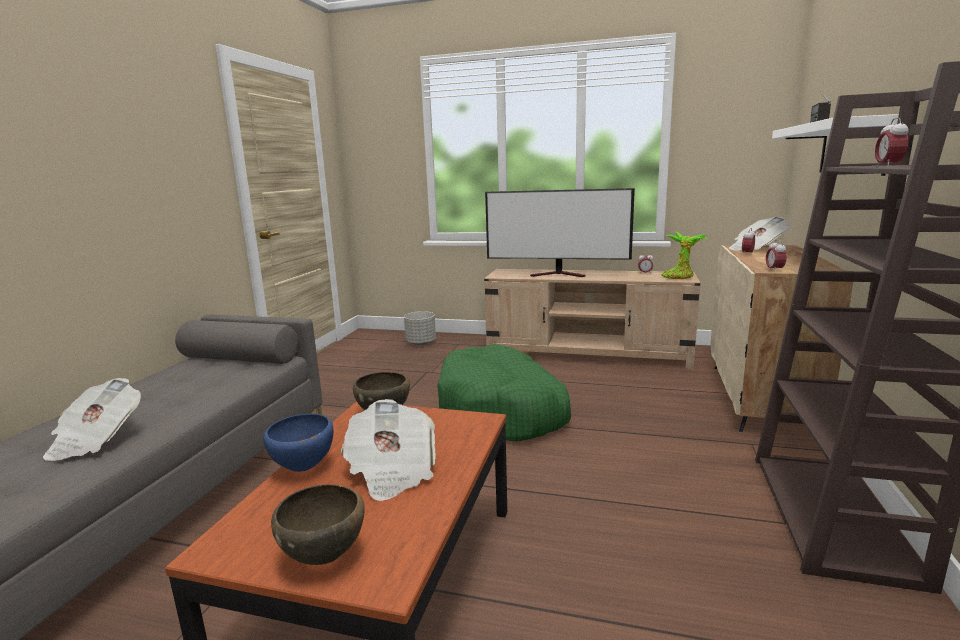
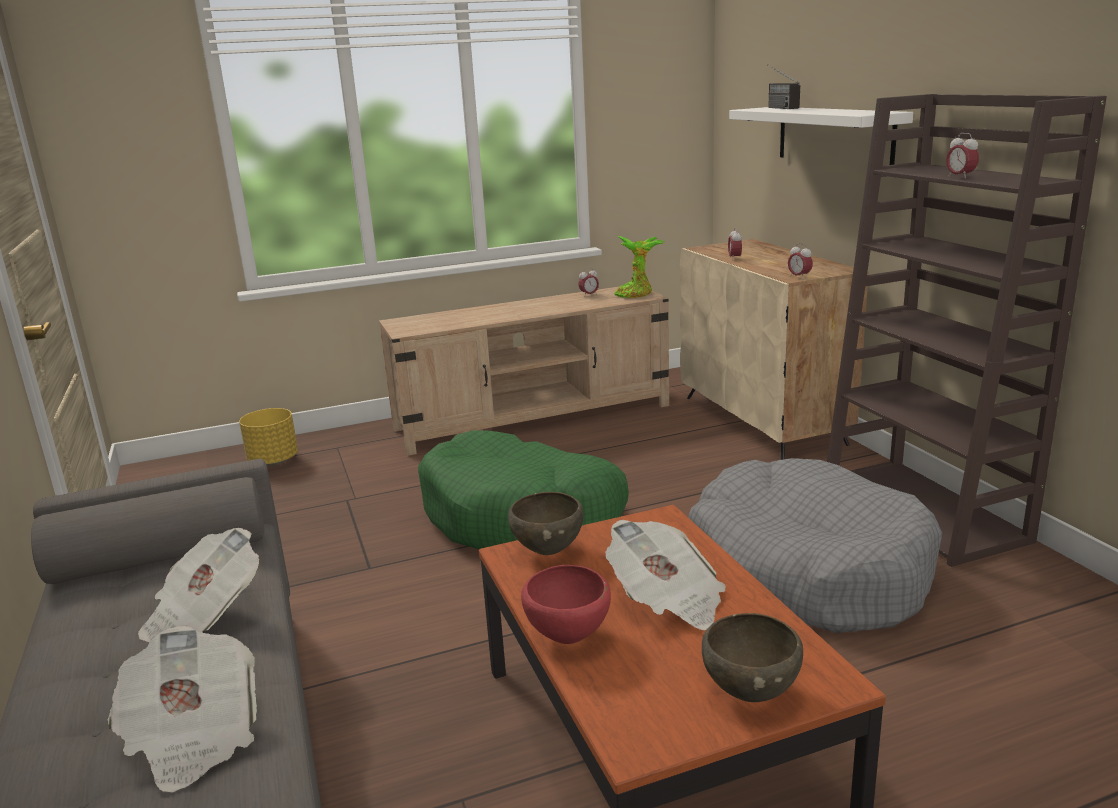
camera: 35 degrees left, 5 degrees up
blue bowl [263,414,333,472] -> red bowl [521,565,611,644]
grey planter [404,311,436,345] -> yellow planter [239,408,298,466]
television [485,188,635,277] -> none
newspaper [729,217,791,250] -> newspaper moved to [138,528,259,642]
none -> grey dog bed [688,458,942,633]

